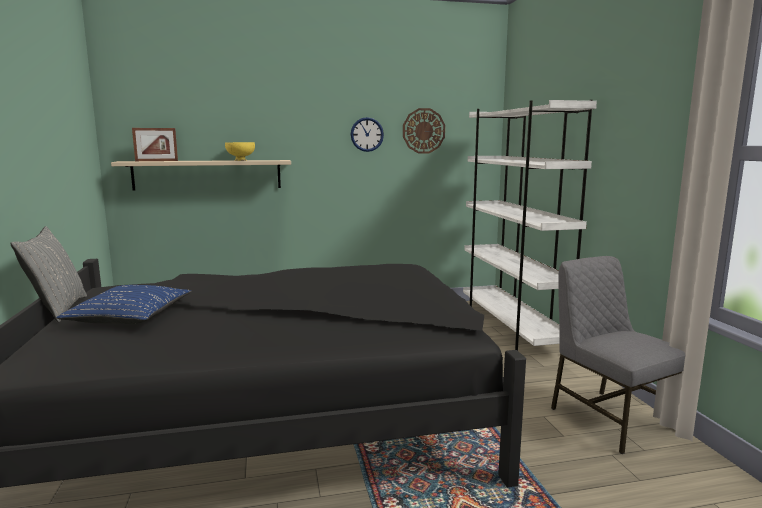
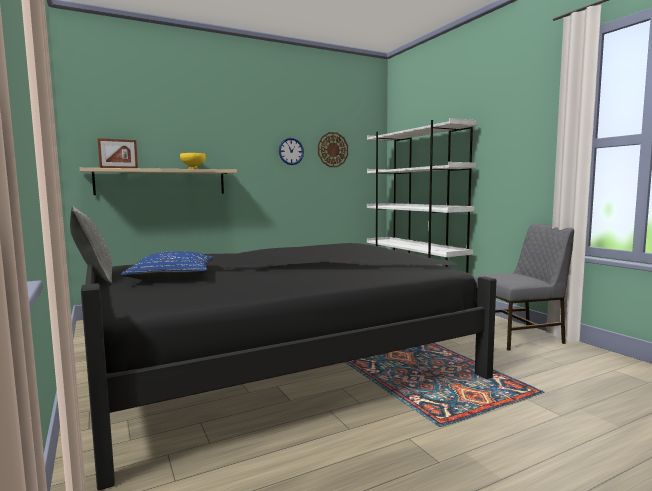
camera: 15 degrees left, 5 degrees down
grey chair [551,256,685,454] -> grey chair turned 120 degrees clockwise [474,224,574,351]

